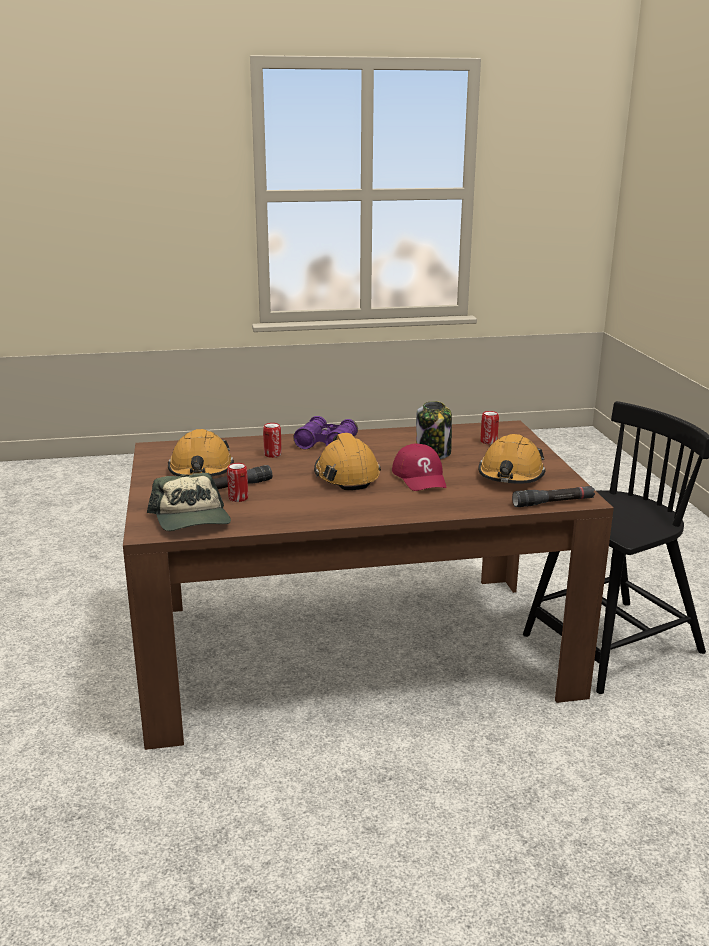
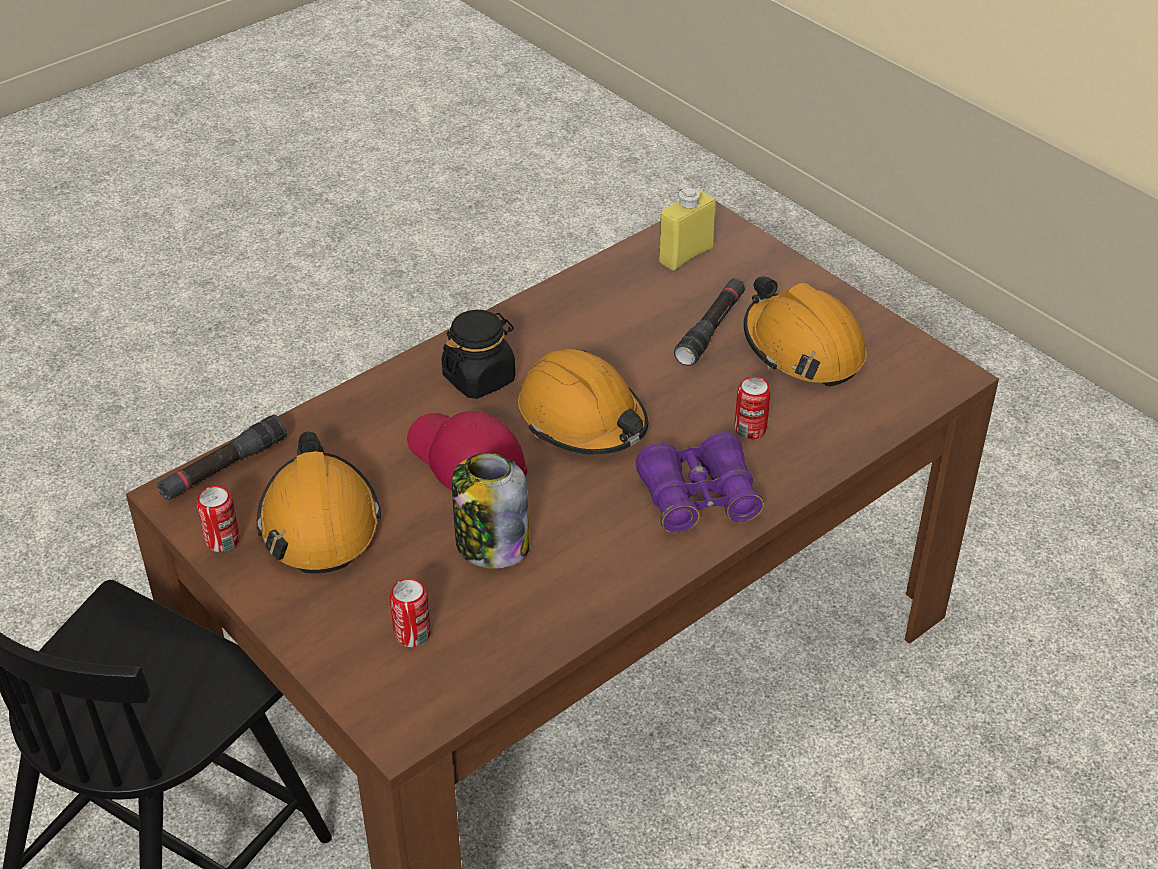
camera: 150 degrees right, 20 degrees up
cap [147,473,231,531] -> yellow bottle [659,188,716,270]
can [227,463,248,502] -> can moved to [197,486,240,552]
none -> black jar [441,310,516,399]

